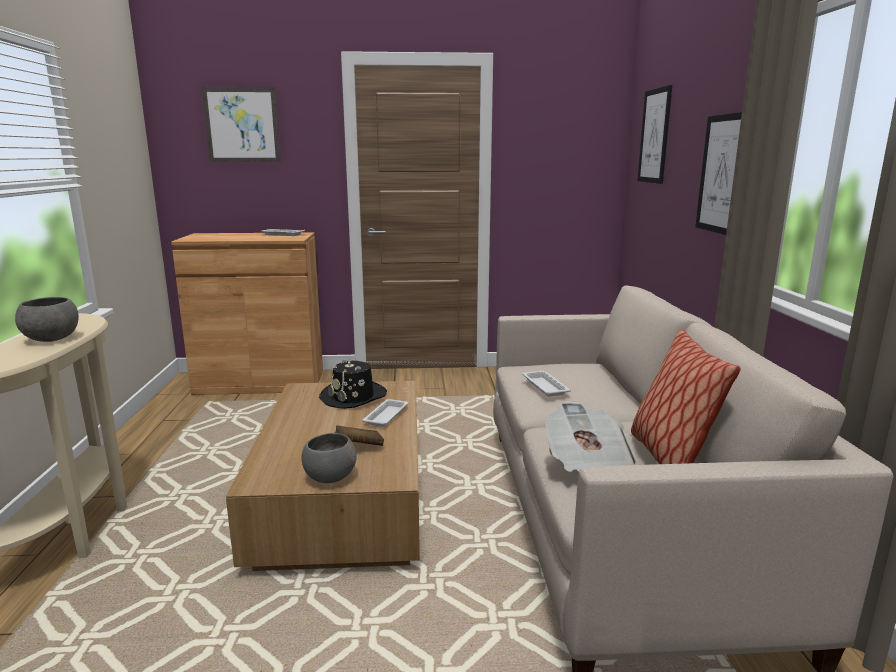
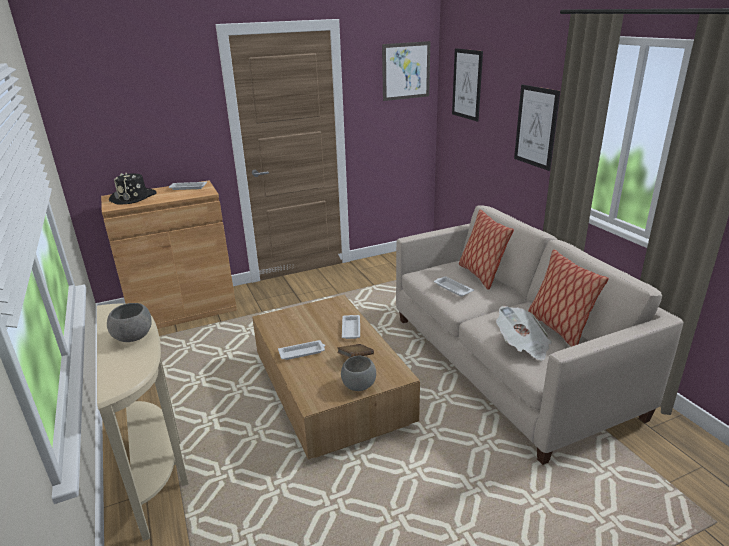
camera: 20 degrees left, 10 degrees up
picture [201,87,281,162] -> picture moved to [382,41,430,101]
black hat [319,360,387,409] -> black hat moved to [109,173,156,205]
none -> white tray [278,340,325,360]
none -> pillow [459,209,514,290]

